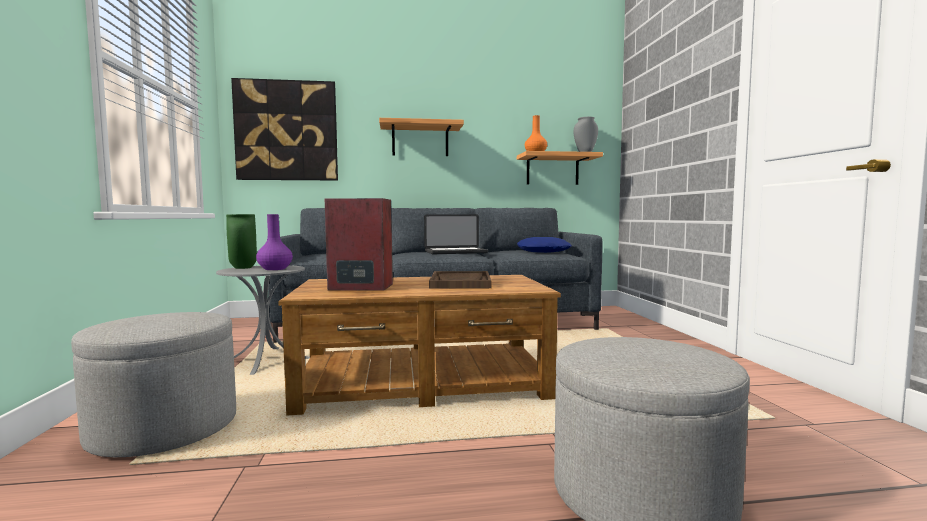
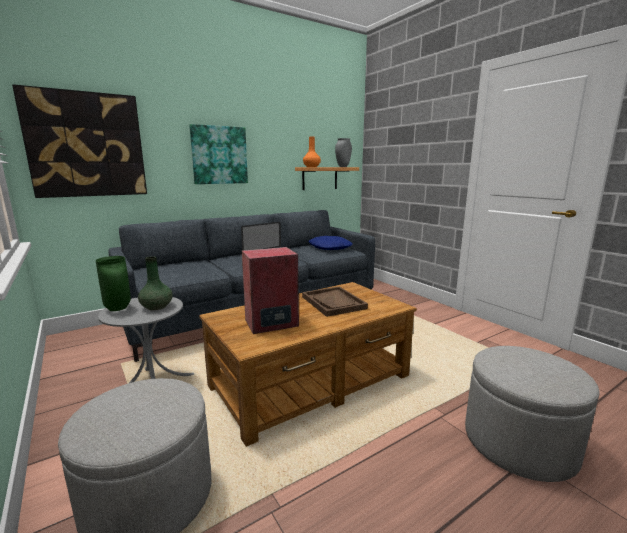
camera: 25 degrees left, 10 degrees up
purple vase [256,214,293,270] -> green vase [138,256,173,310]
shelf [379,118,464,156] -> picture [189,124,248,184]

